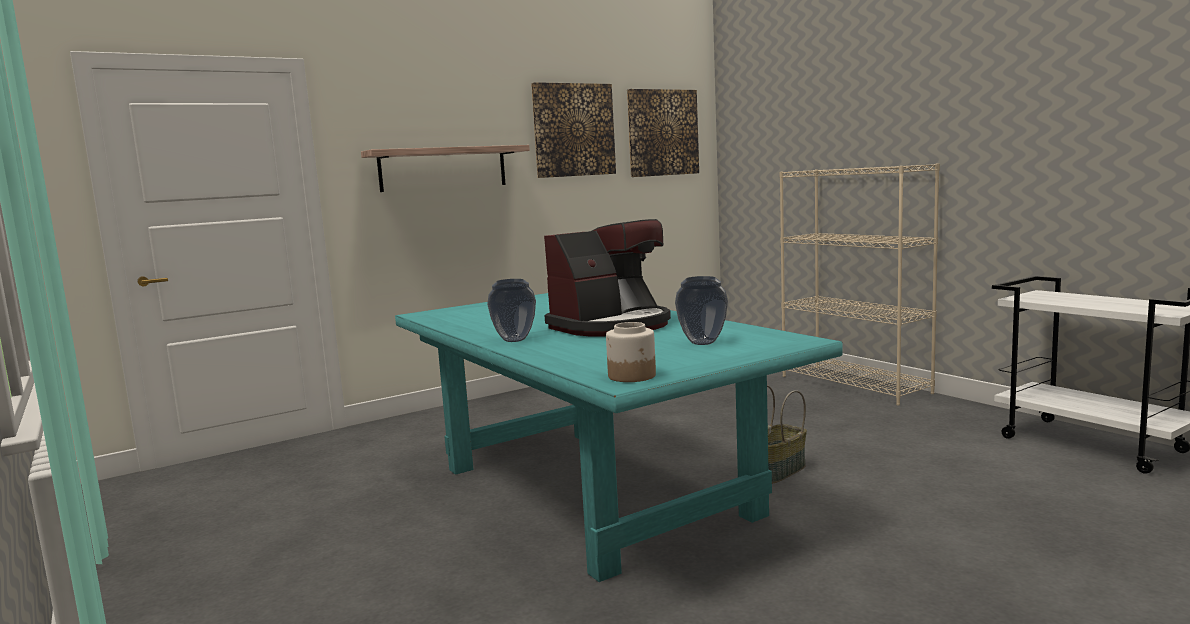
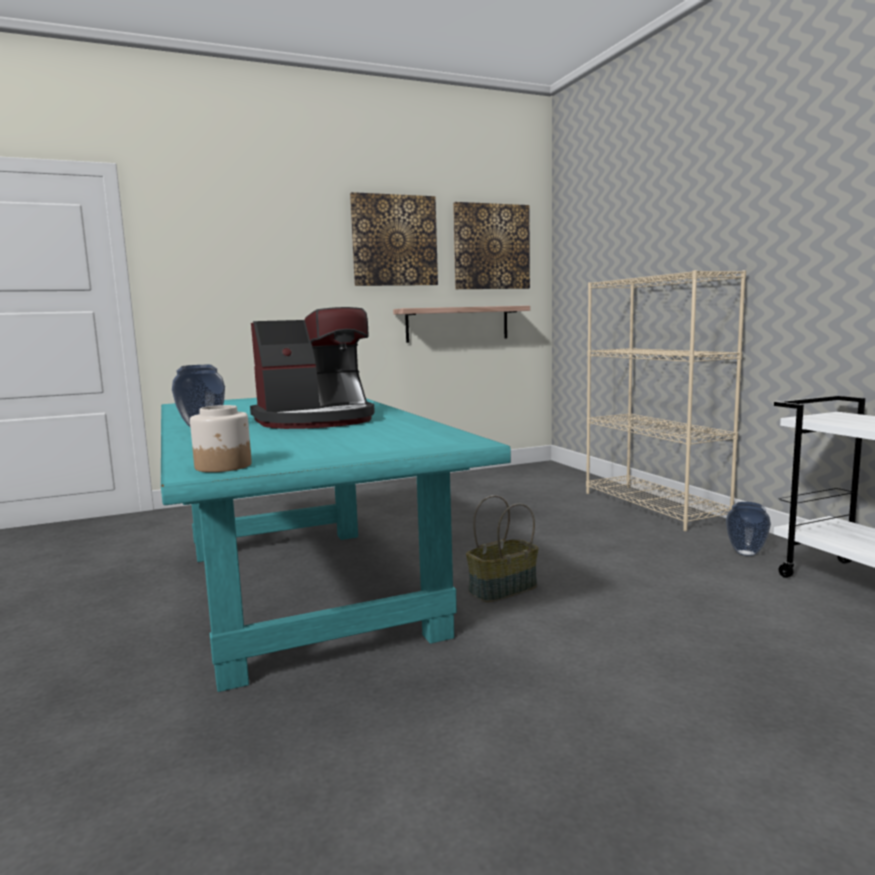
camera: 10 degrees right, 0 degrees up
shelf [361,145,530,192] -> shelf moved to [393,306,530,343]
vase [675,276,728,345] -> vase moved to [726,502,771,556]

